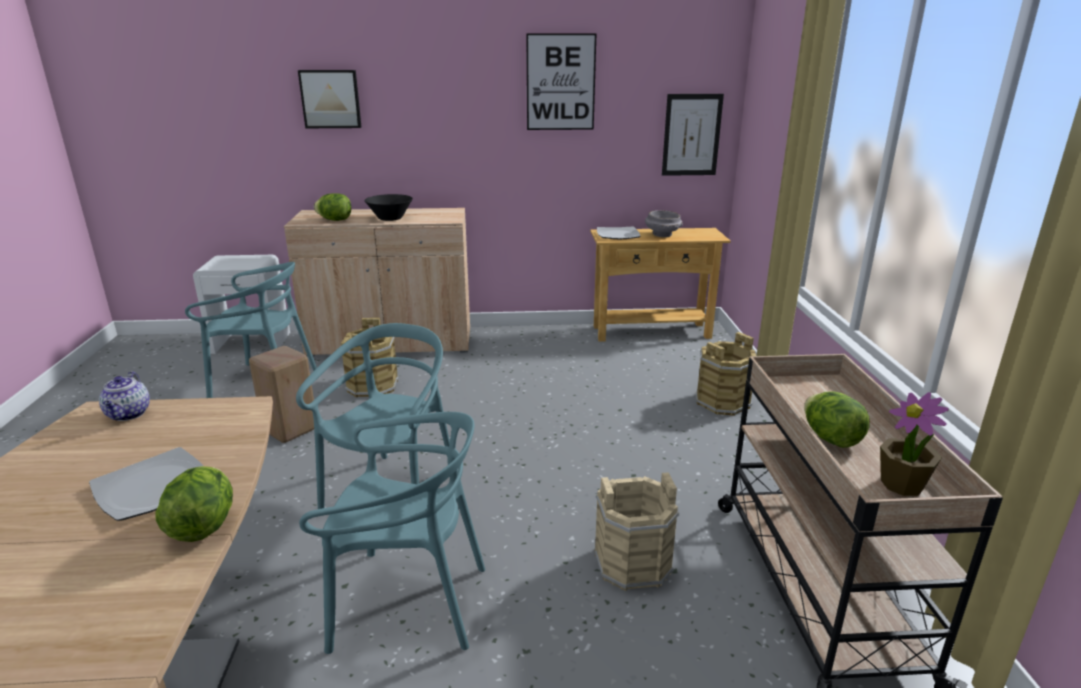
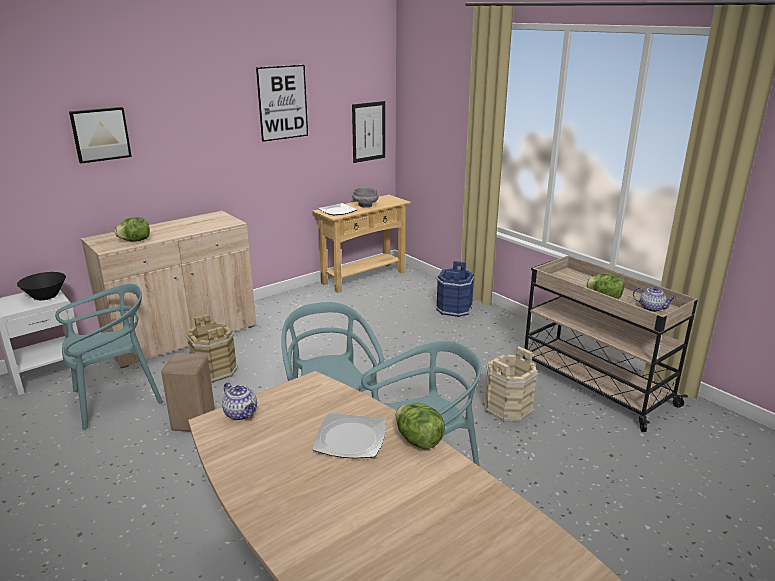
camera: 35 degrees left, 0 degrees up
black bowl [364,194,413,221] -> black bowl moved to [17,272,66,300]
brown bucket [696,332,757,416] -> blue bucket [436,261,474,317]
potted plant [880,392,949,496] -> teapot [633,287,676,312]

